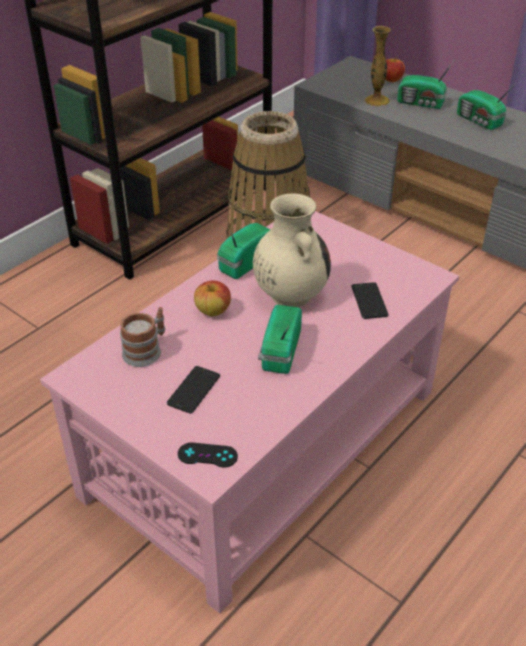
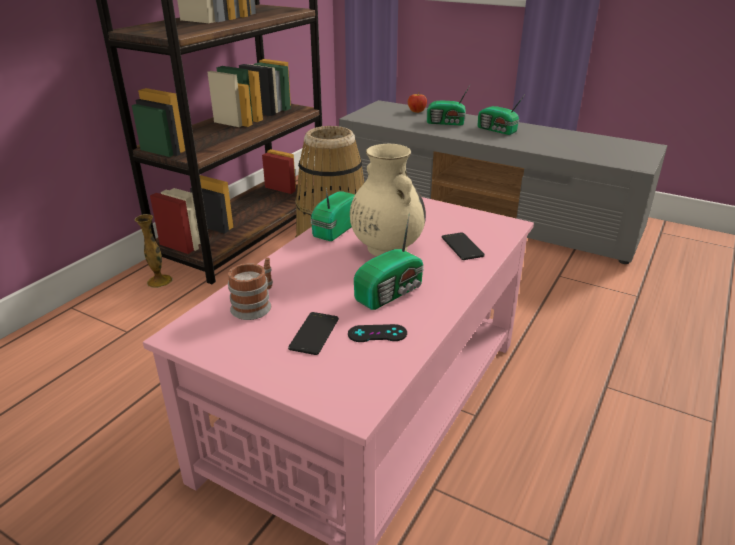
camera: 10 degrees left, 10 degrees down
black game controller [178,443,238,468] -> black game controller moved to [348,324,407,342]
apple [194,281,231,317] -> none
radio [258,305,302,374] -> radio turned 135 degrees counterclockwise [354,212,424,310]
vase [364,26,391,107] -> vase moved to [134,214,173,288]

